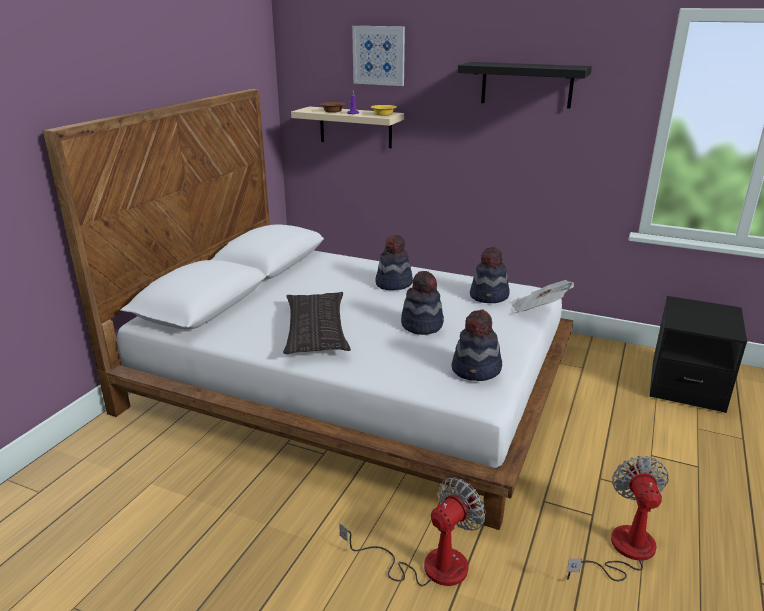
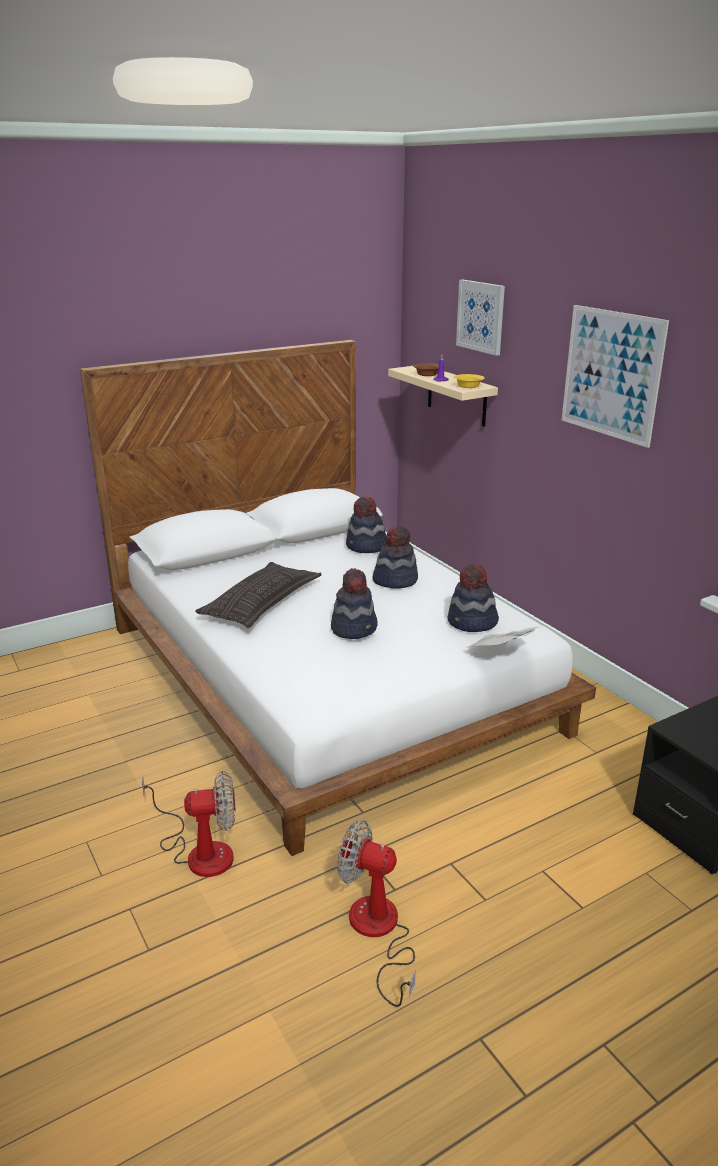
camera: 35 degrees right, 0 degrees up
hat [451,309,502,381] -> hat moved to [346,497,386,553]
black shelf [458,62,592,109] -> picture [562,305,669,448]
fan [567,456,669,581] -> fan turned 105 degrees counterclockwise [337,820,416,1007]

